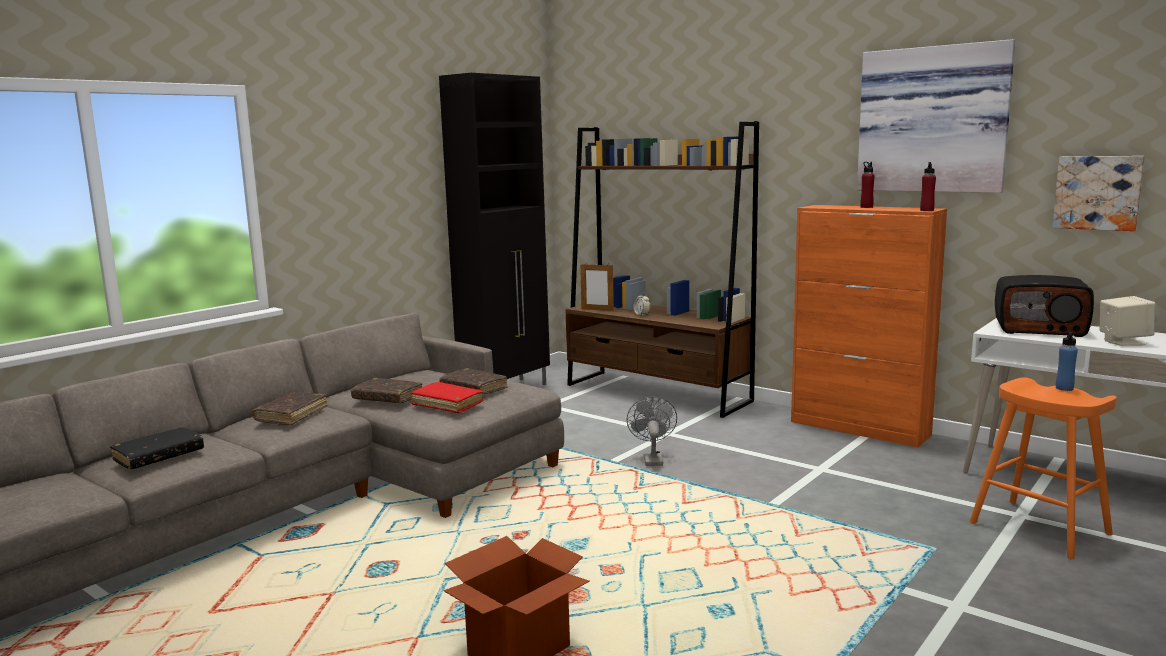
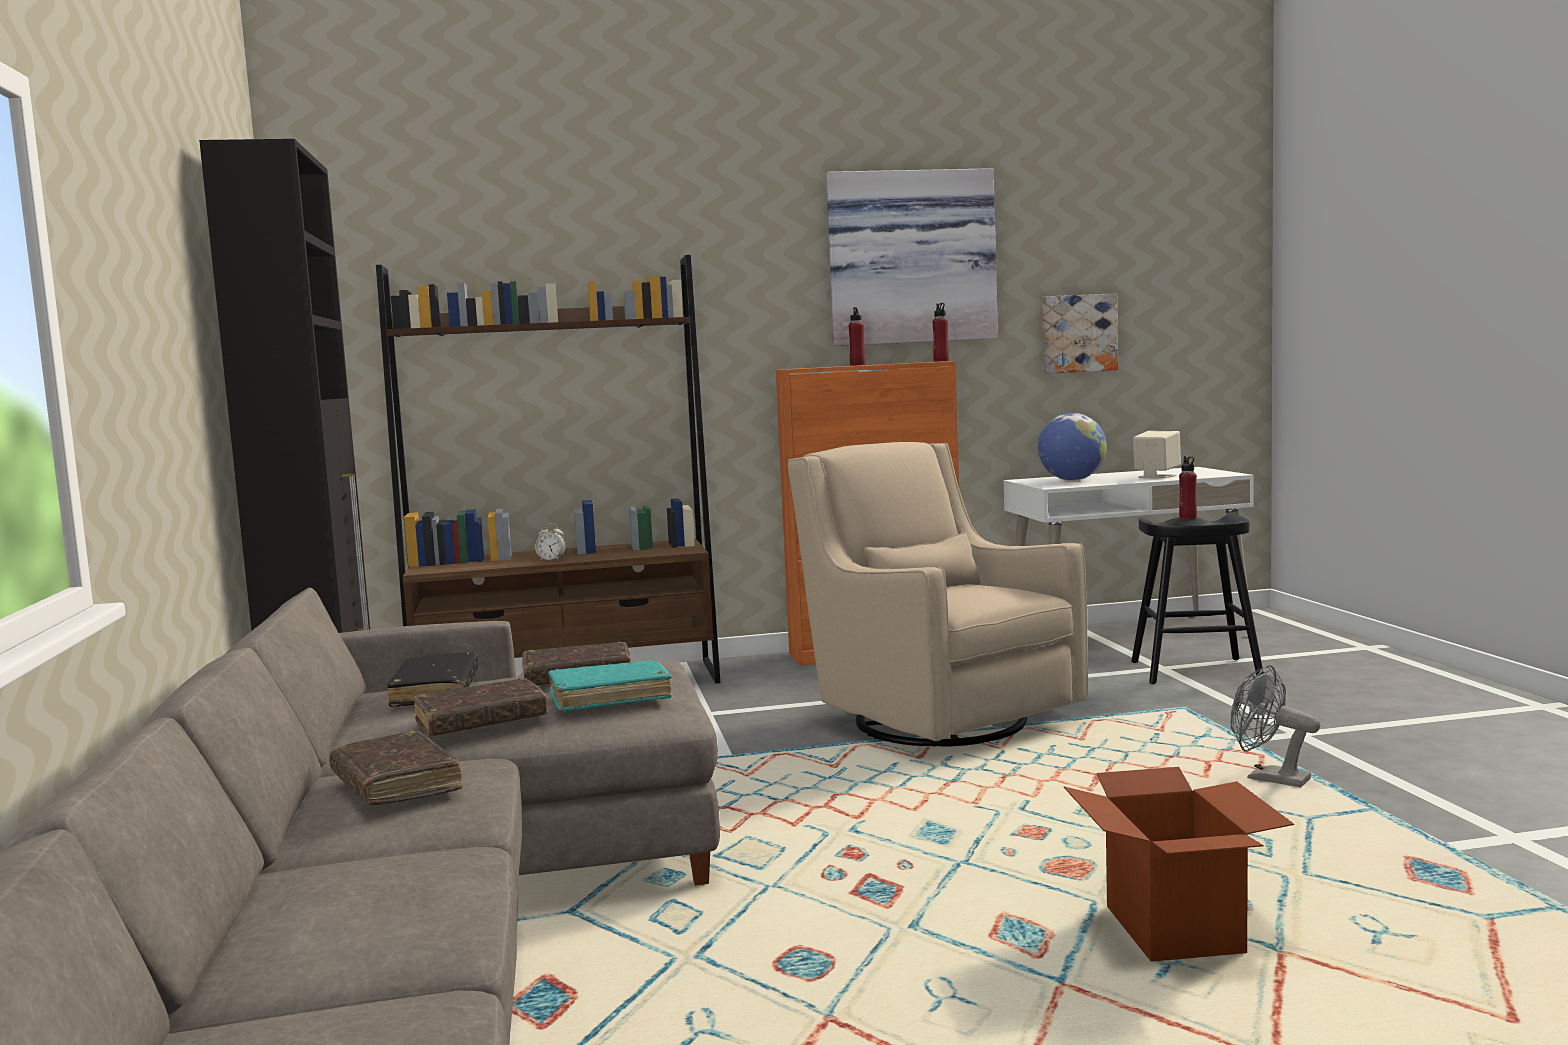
camera: 50 degrees left, 5 degrees down
black book [110,427,204,469] -> black book moved to [387,652,478,707]
red book [411,382,484,413] -> turquoise book [548,660,672,712]
picture frame [580,263,614,311] -> none
grey fan [627,397,677,466] -> grey fan moved to [1231,664,1321,787]
orange stool [970,377,1117,559] -> black stool [1131,514,1263,684]
radio [995,275,1094,337] -> globe [1038,413,1107,481]
blue bottle [1056,330,1078,391] -> red bottle [1179,456,1197,519]
none -> beige armchair [788,442,1088,747]

